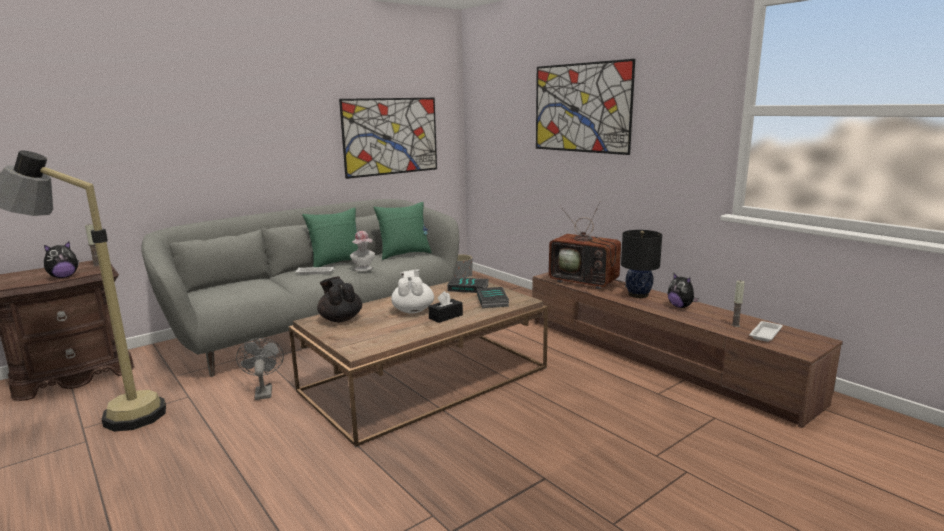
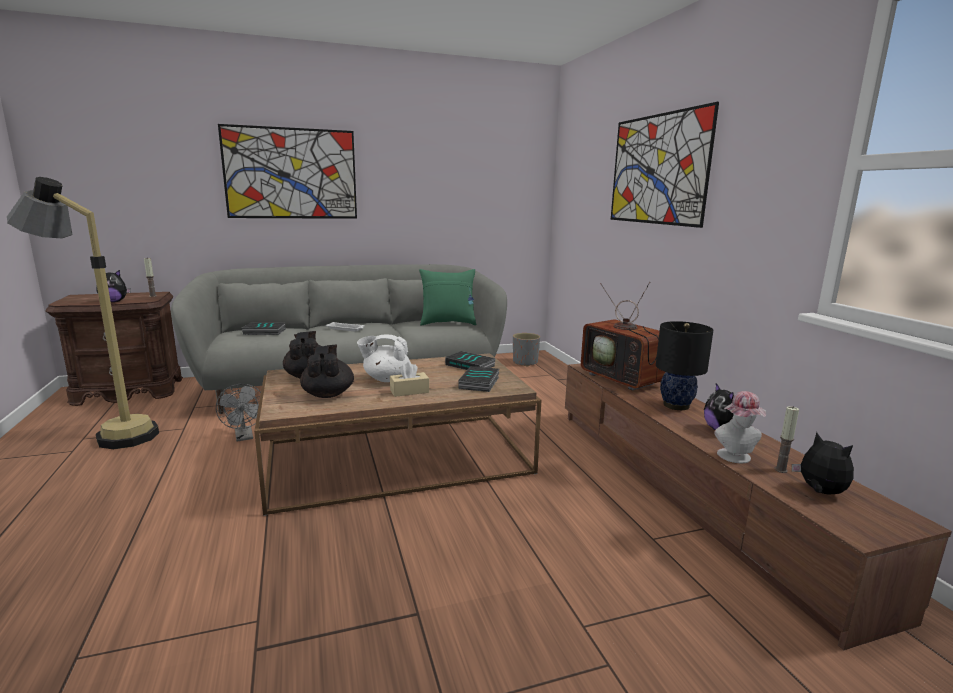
camera: 20 degrees right, 0 degrees up
grey fan [236,338,284,400] -> grey fan turned 150 degrees clockwise [216,384,261,441]
green pillow [302,207,358,267] -> none
picture [339,98,437,179] -> picture moved to [218,124,357,219]
hat [350,231,375,271] -> hat moved to [714,391,766,463]
white teapot [391,269,434,313] -> white teapot turned 105 degrees counterclockwise [357,334,410,382]
black tissue box [428,291,463,323] -> beige tissue box [390,362,429,397]
white tray [749,321,783,342] -> plush toy [792,432,854,495]
none -> book [242,322,286,335]
none -> black teapot [300,345,354,398]

